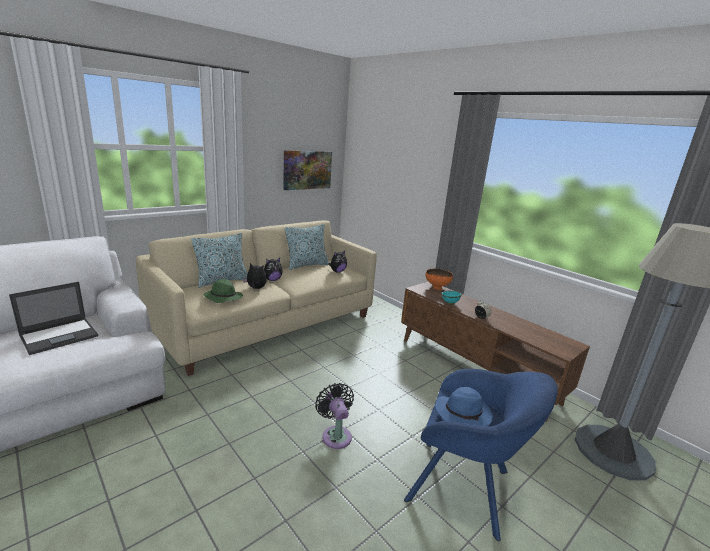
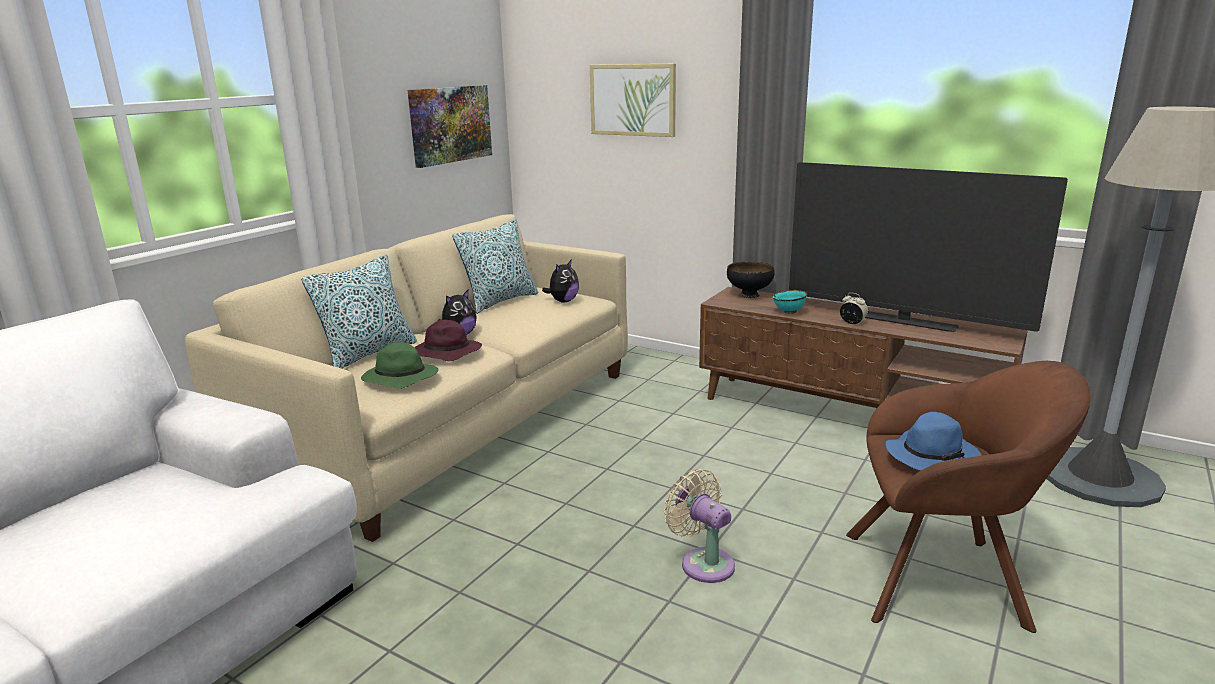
camera: 15 degrees left, 0 degrees up
laptop [9,282,98,355] -> none
plush toy [243,263,267,289] -> purple hat [415,320,482,361]
black fan [315,383,354,449] -> beige fan [664,469,735,583]
blue armchair [404,369,558,541] -> brown armchair [846,361,1091,633]
orange bowl [426,269,453,290] -> black bowl [727,262,775,298]
none -> picture [590,64,676,137]
none -> television [789,162,1068,332]

